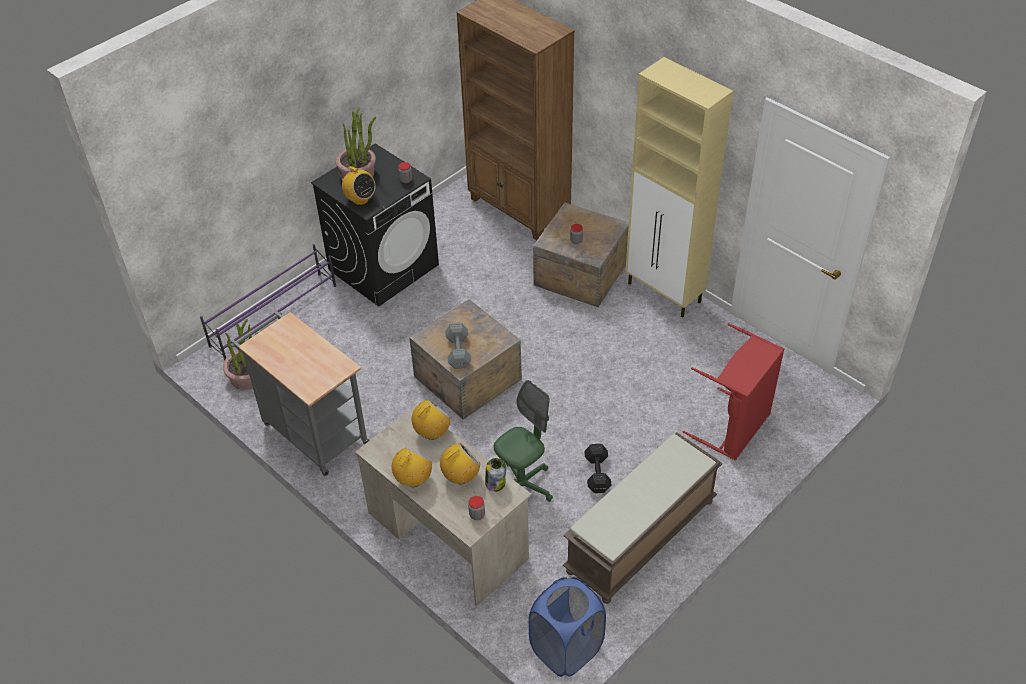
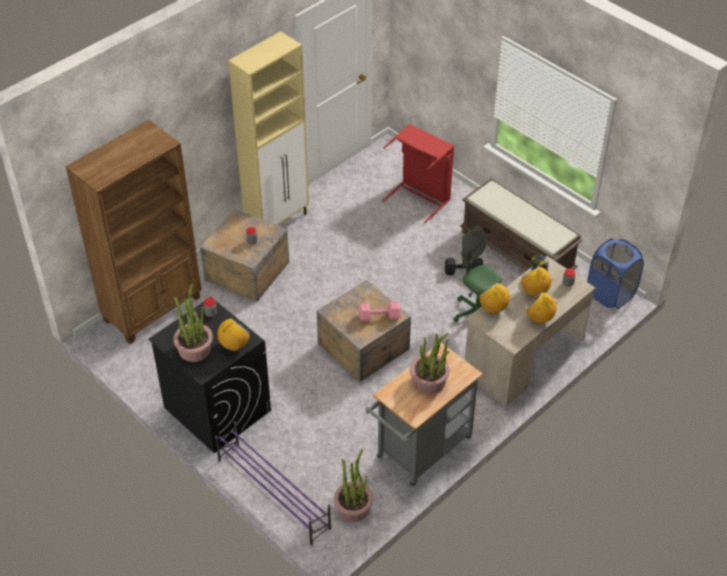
camera: 90 degrees left, 0 degrees up
grey dumbbell [445,323,471,369] -> pink dumbbell [359,301,401,322]
none -> potted plant [410,333,450,394]

